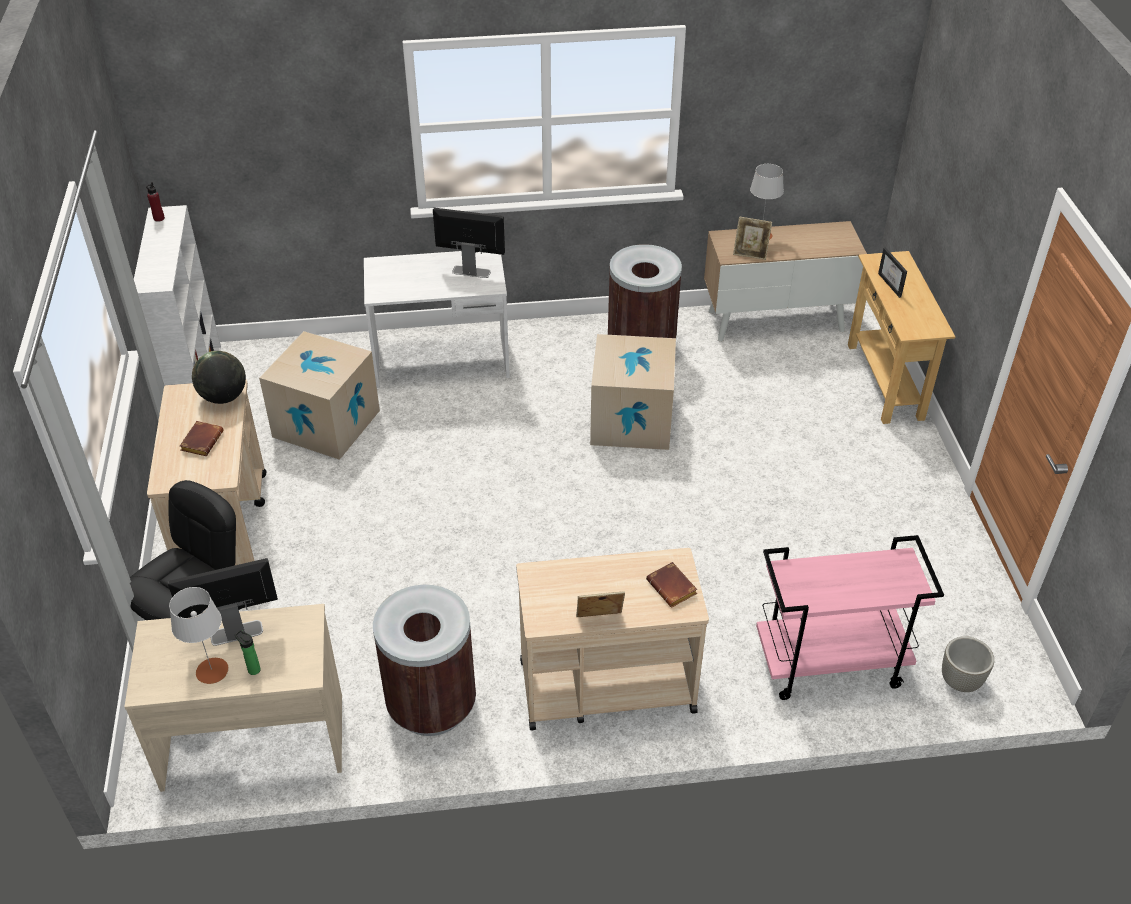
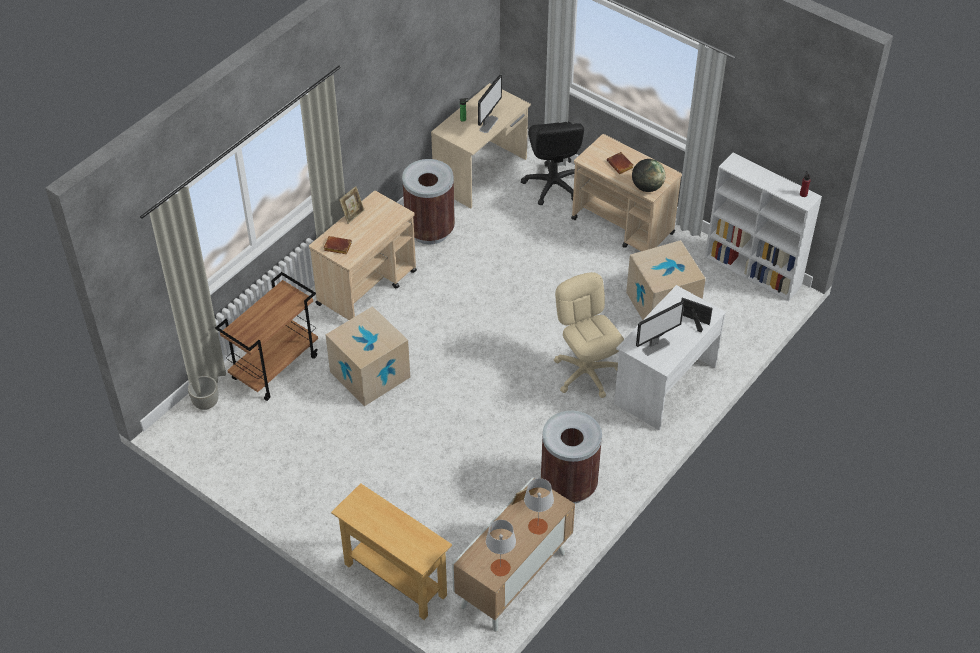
camera: 135 degrees right, 5 degrees up
grey table lamp [169,587,229,684] -> grey table lamp moved to [486,520,516,576]
cardboard box [590,334,676,450] -> cardboard box moved to [325,306,410,406]
pink cart [756,535,944,700] -> brown cart [215,272,318,401]
picture frame [878,248,907,298] -> picture frame moved to [681,297,713,332]
none -> beige office chair [554,272,624,398]

